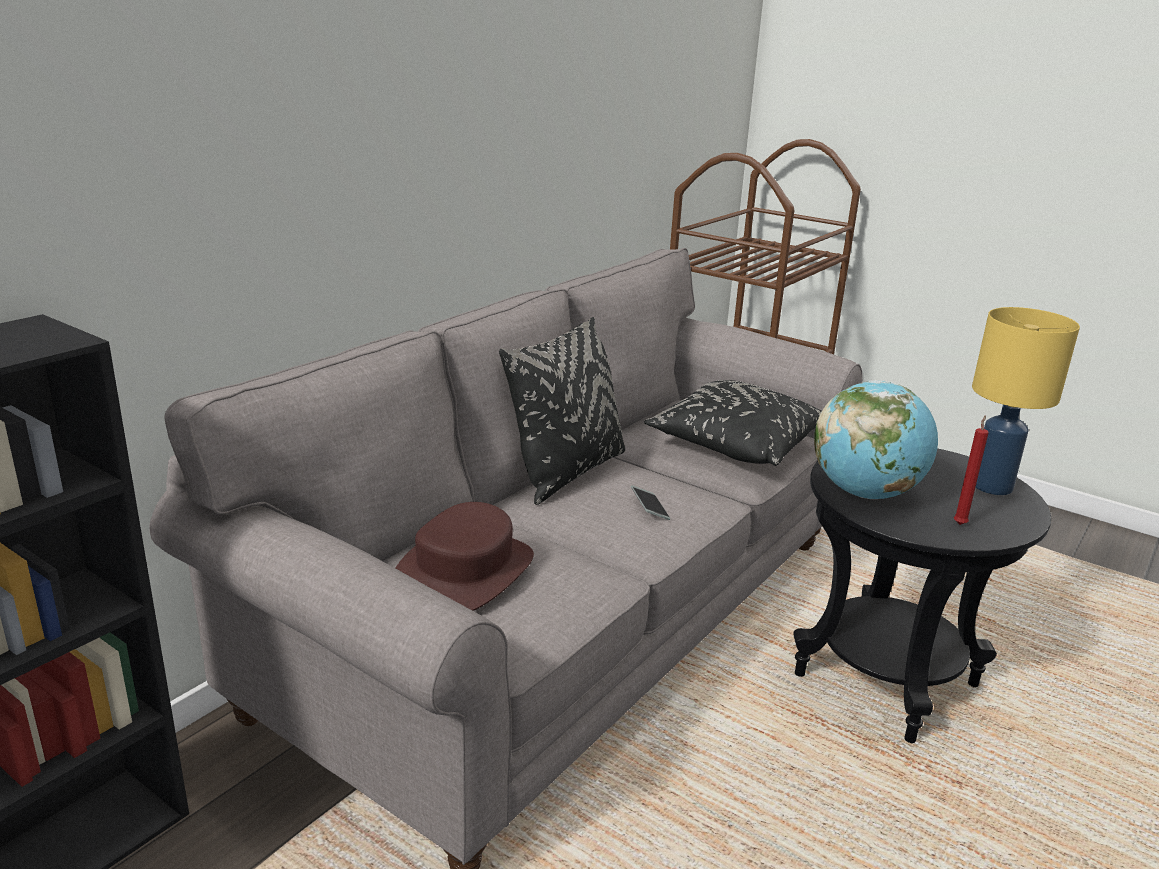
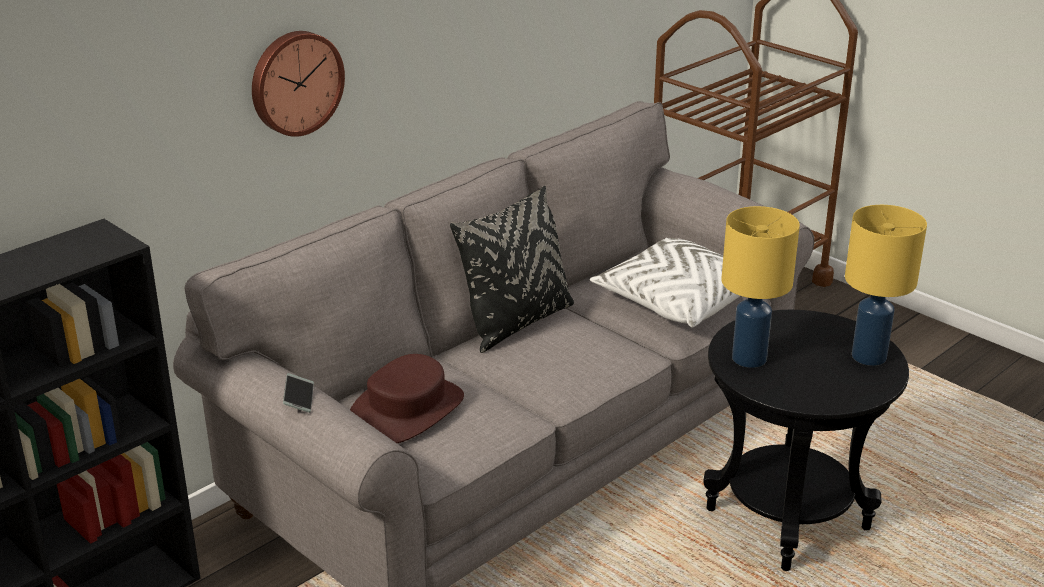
camera: 10 degrees right, 5 degrees up
phone [631,485,670,520] -> phone moved to [283,373,314,413]
black pillow [644,380,822,466] -> white pillow [590,238,740,327]
globe [814,380,938,499] -> yellow table lamp [721,206,800,368]
red candle [954,415,989,525] -> none
none -> wall clock [252,31,345,137]

